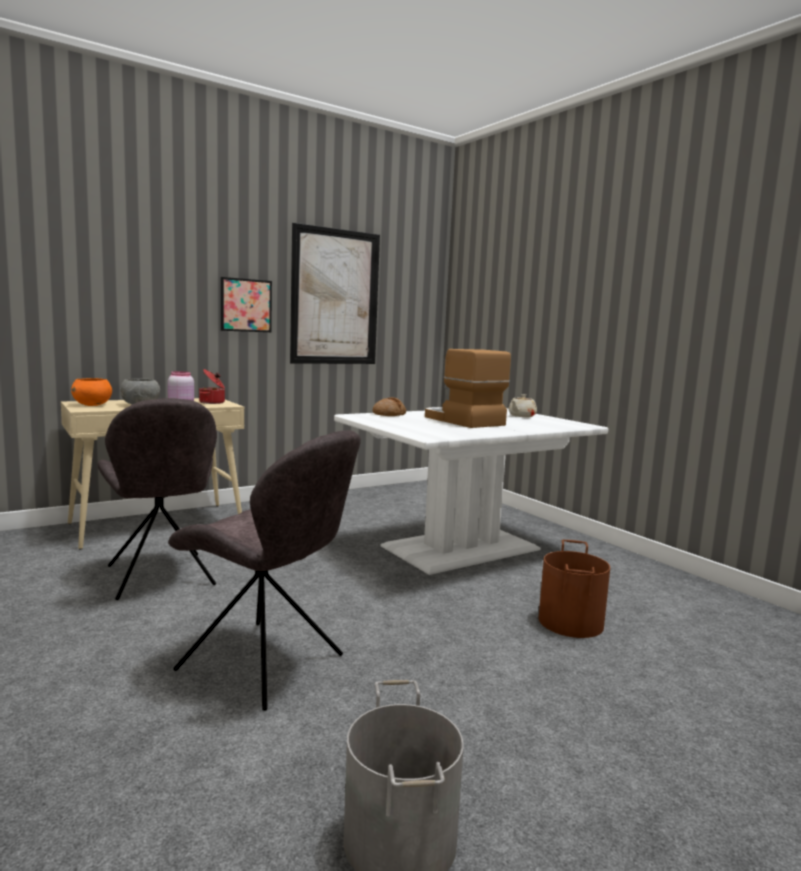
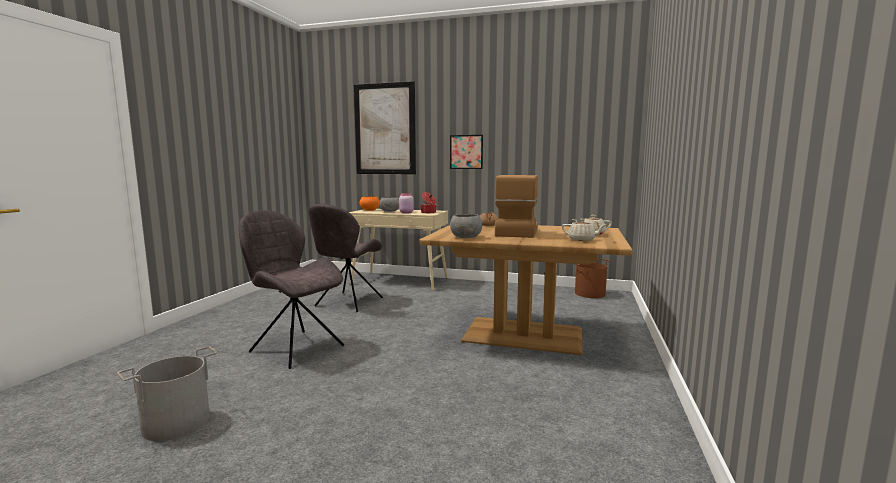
camera: 50 degrees right, 0 degrees up
grey chair [168,430,361,711] -> grey chair turned 135 degrees clockwise [239,210,344,369]
picture [290,223,380,364] -> picture moved to [354,81,416,174]
white dining table [334,408,608,575] -> brown dining table [419,225,633,355]
brown bucket [539,539,610,638] -> brown bucket moved to [575,259,610,298]
none -> grey bowl [450,214,482,238]
none -> beige teapot [562,219,606,241]

